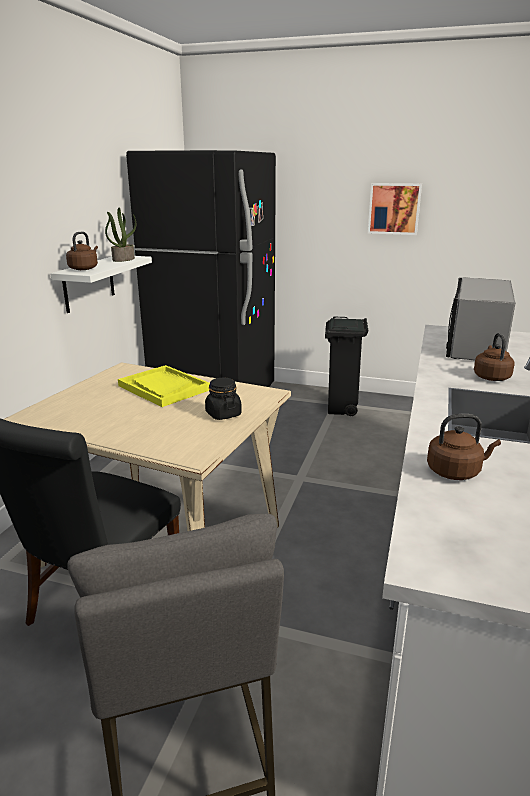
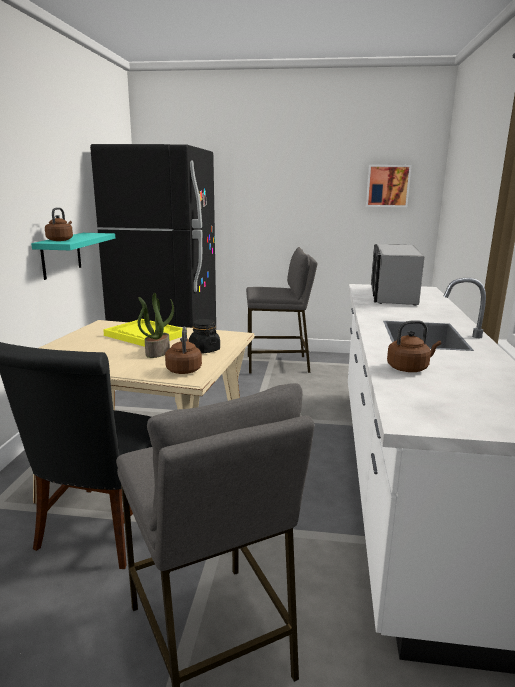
camera: 10 degrees left, 5 degrees down
white shelf [50,256,152,313] -> turquoise shelf [31,233,115,280]
potted plant [105,208,136,262] -> potted plant moved to [138,293,174,358]
black trash can [325,317,368,416] -> grey stool [246,247,317,374]
picture [368,183,422,235] -> picture moved to [366,165,412,207]
brown kettle [474,333,515,381] -> brown kettle moved to [165,327,202,374]

